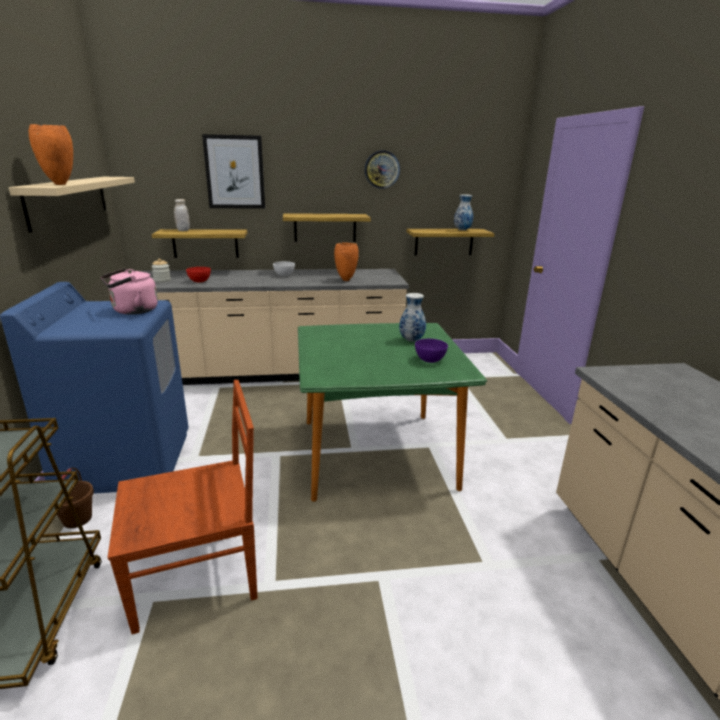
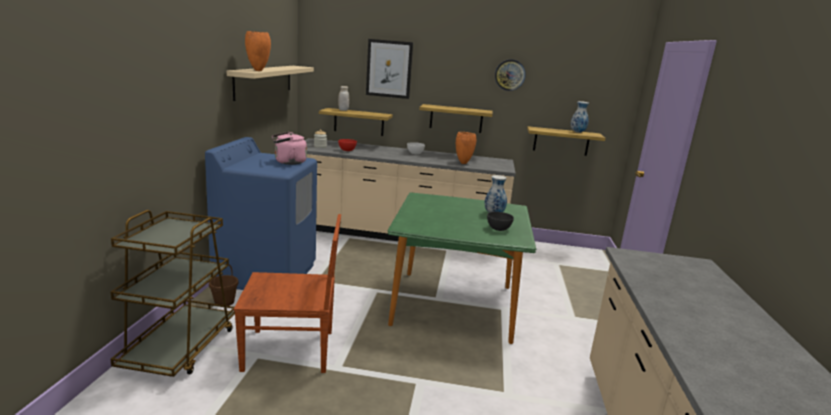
camera: 15 degrees right, 5 degrees down
purple bowl [415,339,448,363] -> grey bowl [487,212,514,231]

